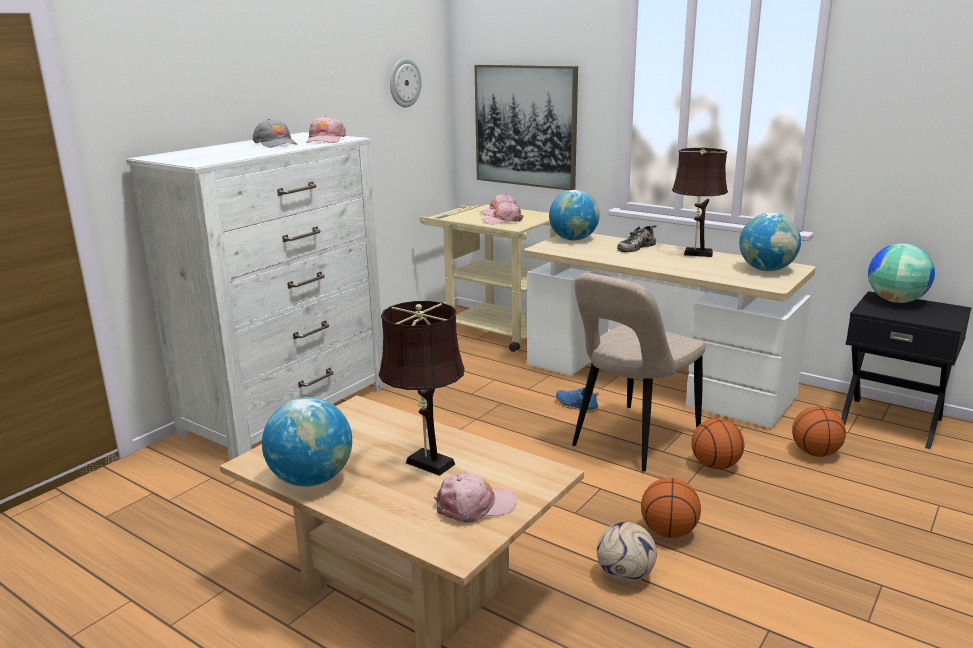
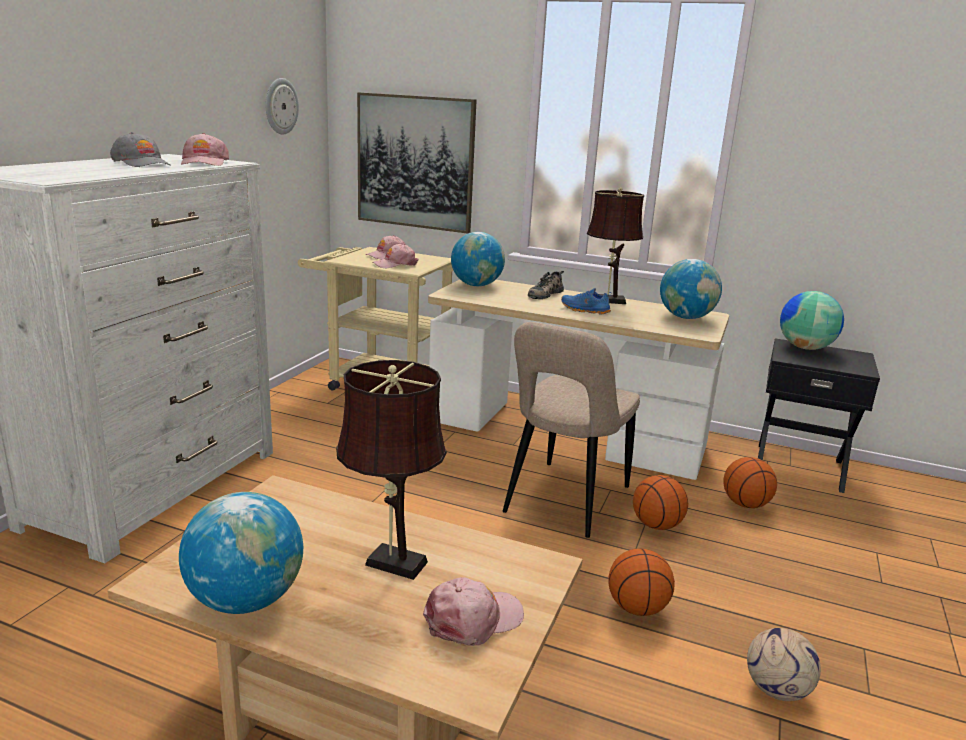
camera: 15 degrees left, 0 degrees up
blue shoe [556,387,599,413] -> blue shoe moved to [561,288,612,314]
football [597,522,657,583] -> football moved to [747,628,821,701]

